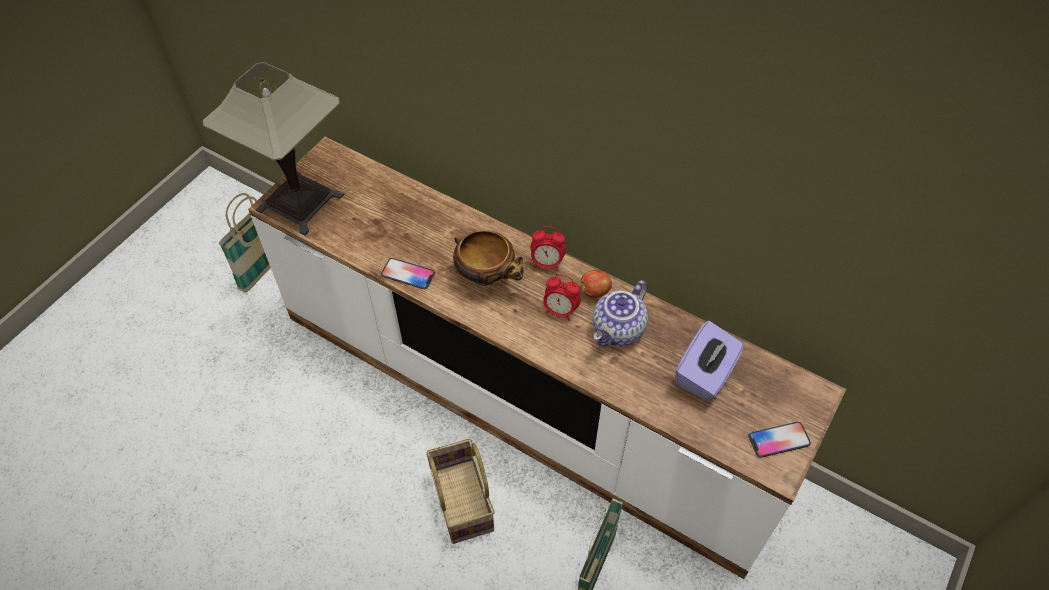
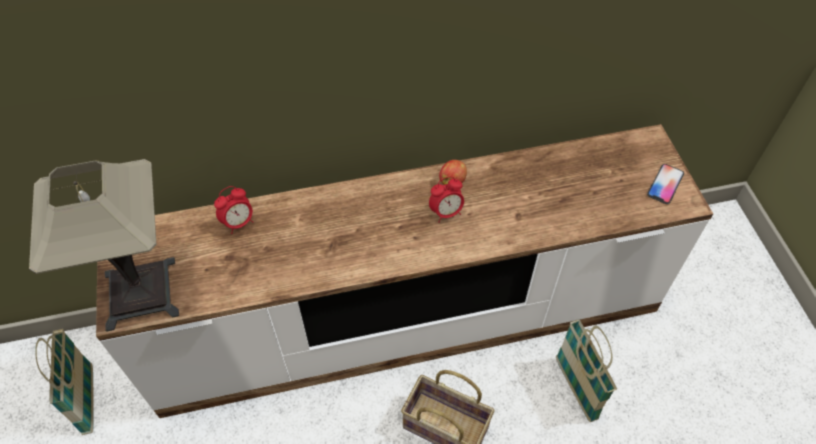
camera: 45 degrees left, 0 degrees up
phone [381,258,435,289] -> none
bowl [453,230,523,286] -> none
alarm clock [530,226,566,271] -> alarm clock moved to [214,186,254,234]
teapot [593,280,648,346] -> none
purple tissue box [675,321,744,401] -> none

